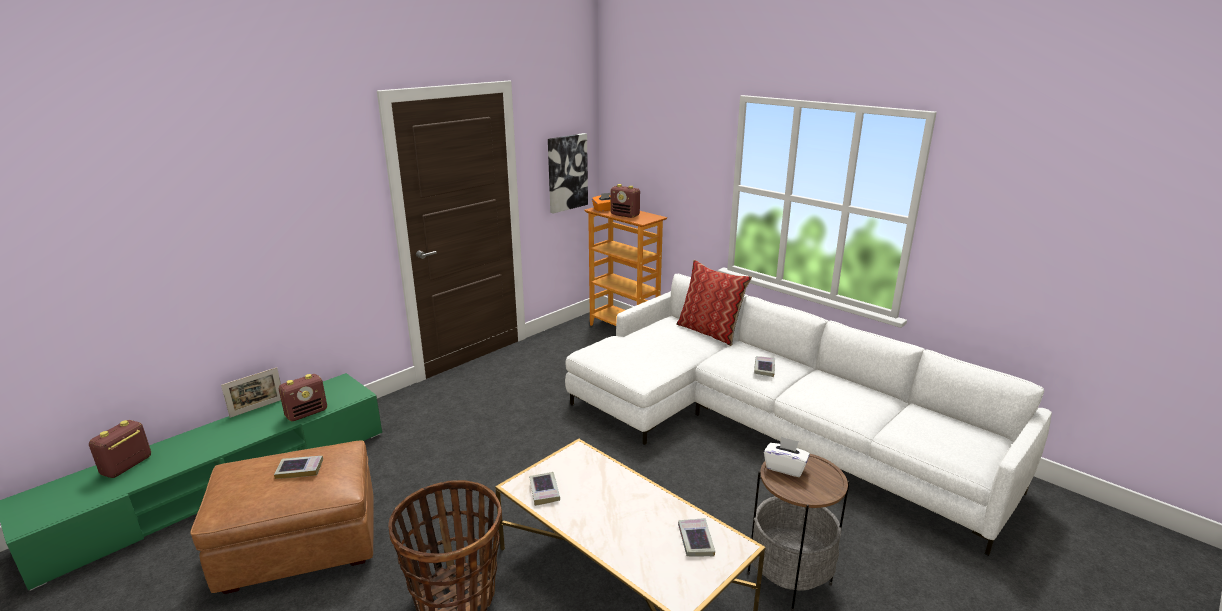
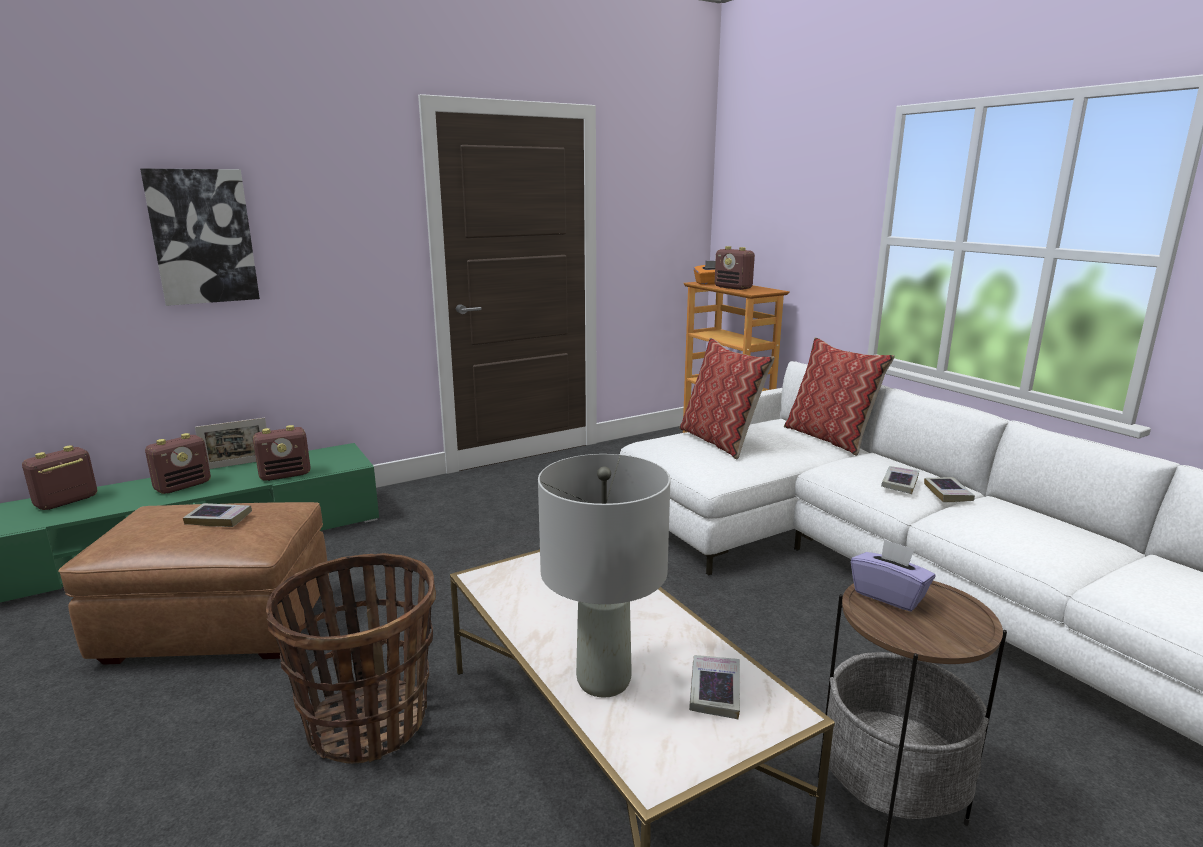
camera: 15 degrees right, 5 degrees down
book [529,472,560,506] -> book moved to [924,477,975,502]
picture [548,133,588,214] -> picture moved to [140,169,260,306]
white tissue box [764,436,810,477] -> purple tissue box [851,539,935,612]
none -> radio [145,433,211,494]
none -> grey table lamp [538,454,670,698]
none -> pillow [679,338,775,459]

